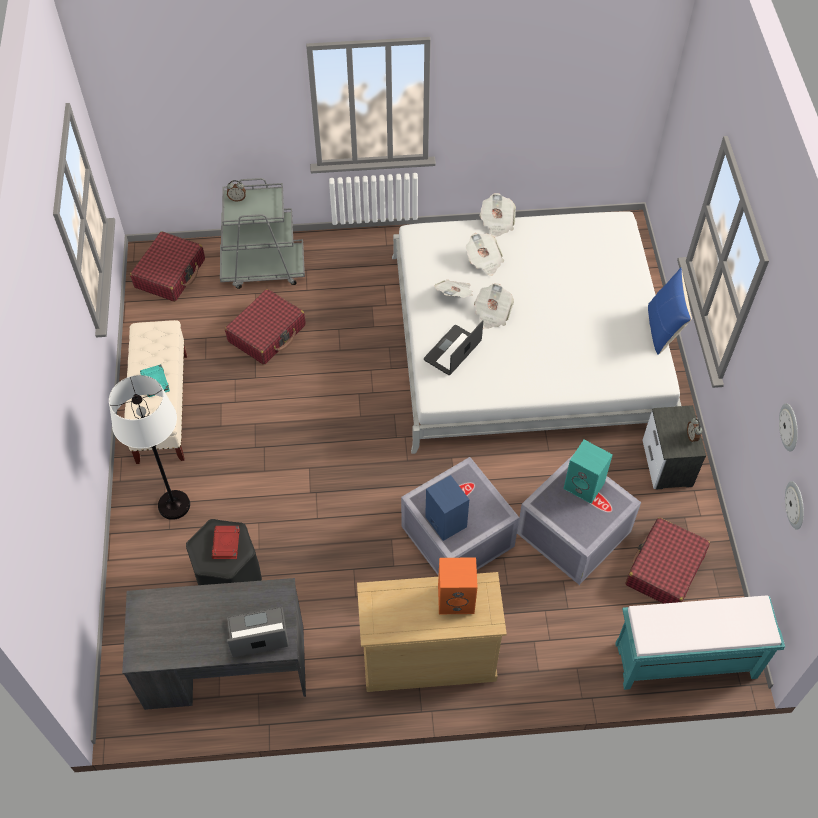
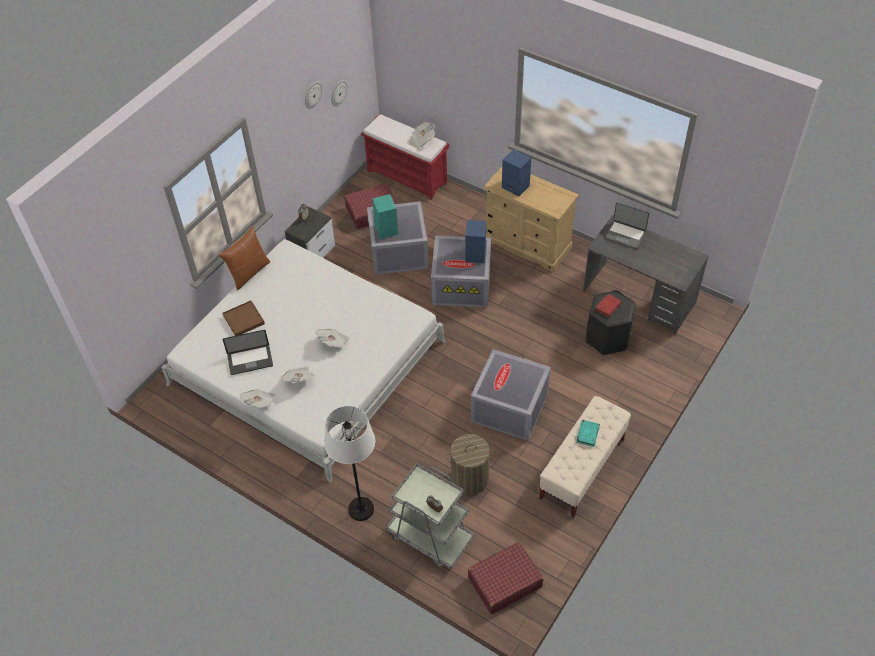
camera: 140 degrees left, 5 degrees down
white floor lamp [109,375,190,520] -> white floor lamp moved to [324,406,375,521]
red suitcase [225,289,306,365] -> laundry basket [446,434,494,495]
laptop [424,320,483,375] -> laptop moved to [222,330,273,375]
newspaper [435,279,473,298] -> newspaper moved to [407,122,435,149]
orange speaker [438,557,478,614] -> blue speaker [502,149,531,196]
turquoise bench [615,595,785,690] -> red bench [361,114,450,200]
blue pillow [648,268,692,355] -> brown pillow [218,226,270,290]
none -> brown tray [223,300,265,336]
none -> grey storage box [471,349,551,441]

